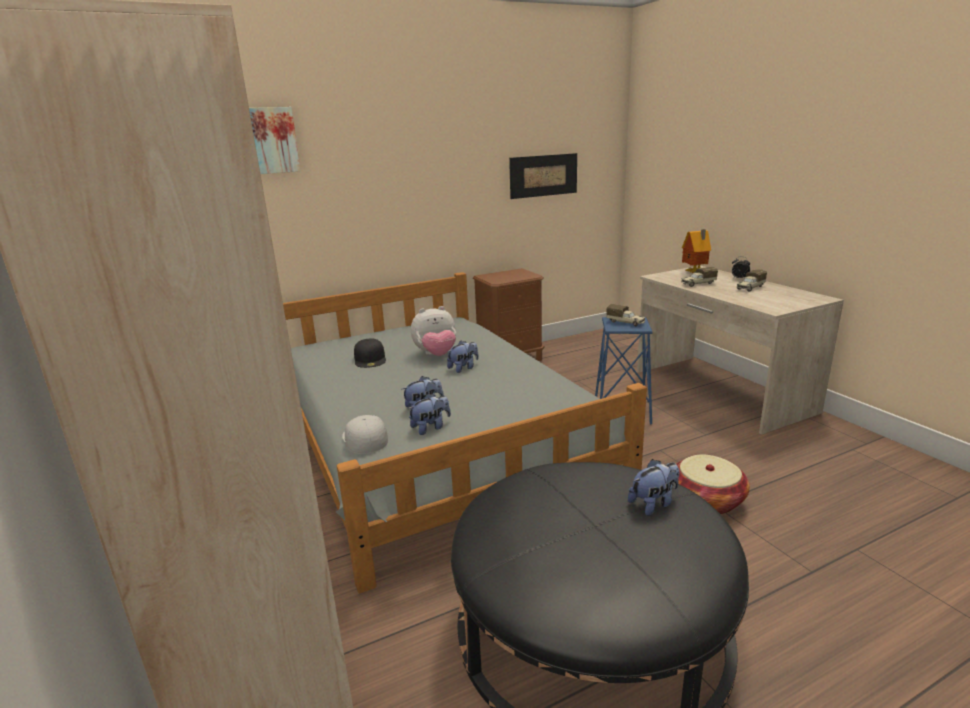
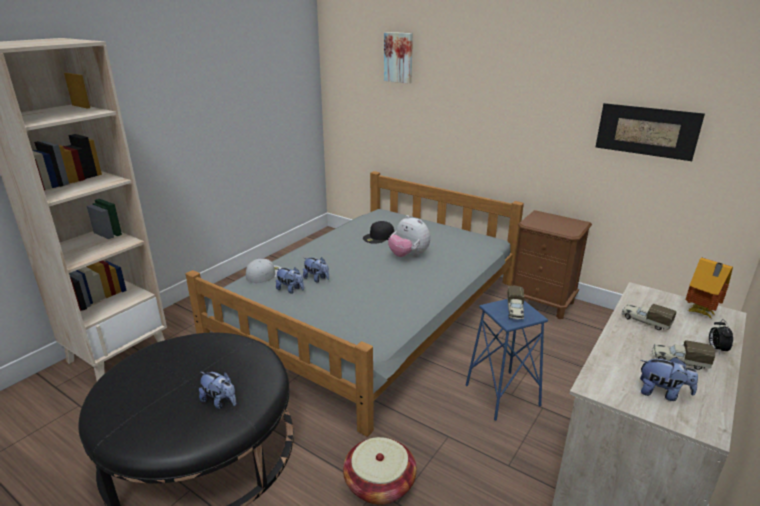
camera: 60 degrees right, 5 degrees up
plush toy [447,341,479,373] -> plush toy moved to [640,357,698,401]

